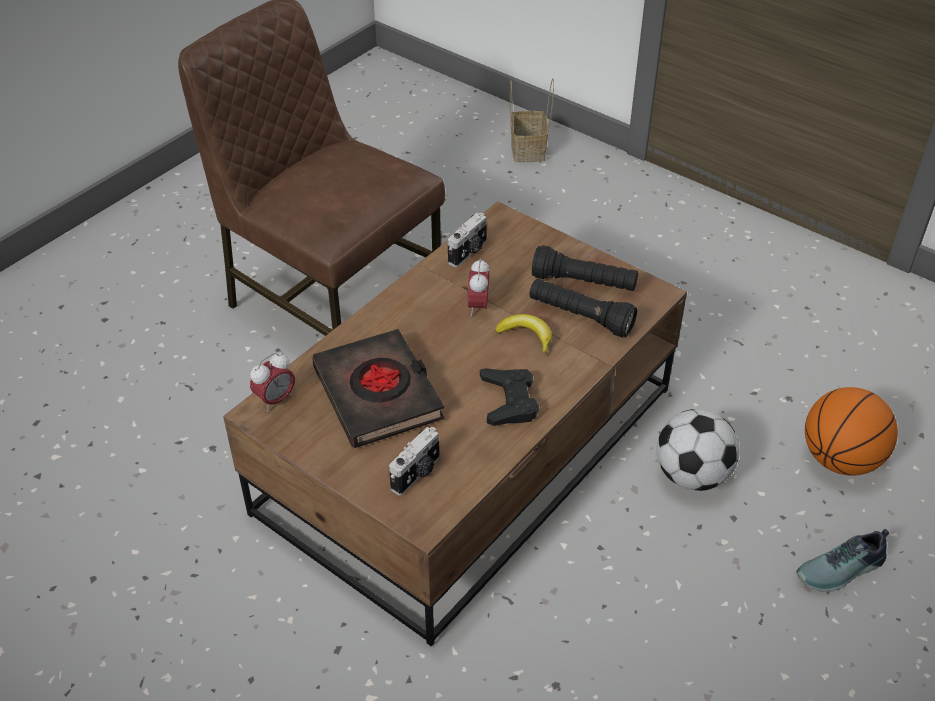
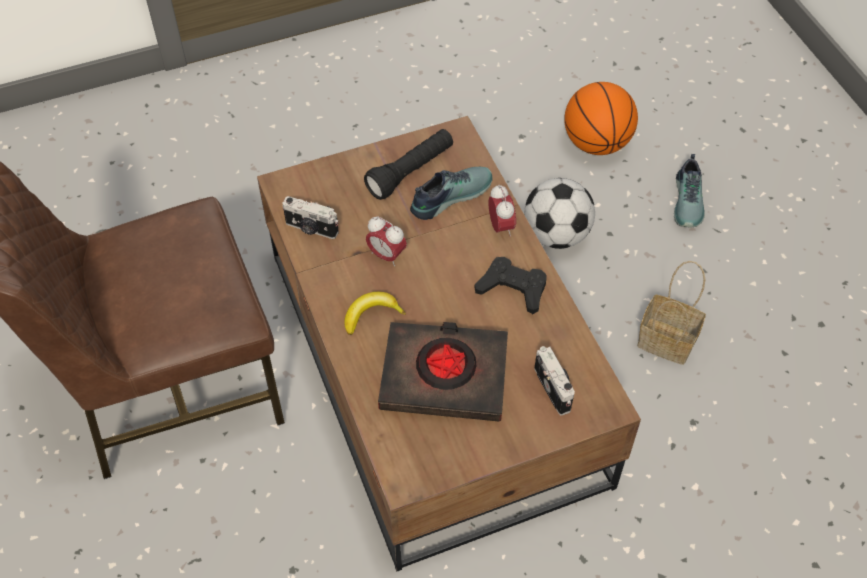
camera: 60 degrees left, 10 degrees up
alarm clock [250,352,295,411] -> alarm clock moved to [489,184,516,237]
camera [448,213,487,267] -> camera turned 135 degrees clockwise [282,196,339,239]
banana [495,314,552,356] -> banana moved to [344,292,406,335]
basket [510,78,554,162] -> basket moved to [637,261,706,365]
black flashlight [530,278,637,337] -> shoe [410,167,492,220]

